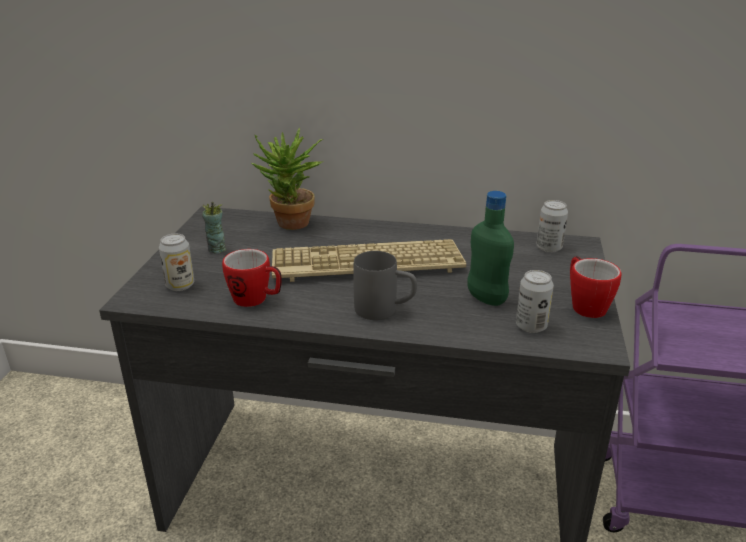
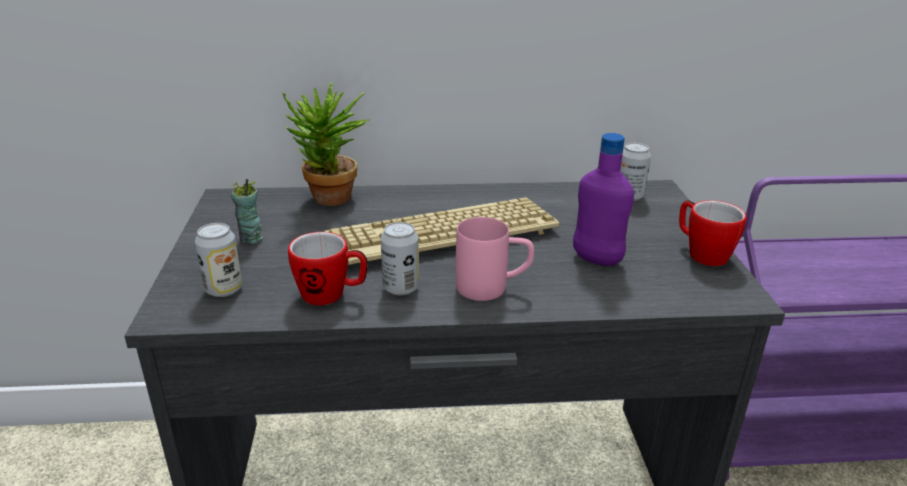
camera: 15 degrees left, 0 degrees up
grey mug [353,251,417,320] -> pink mug [456,217,534,301]
green bottle [467,191,514,306] -> purple bottle [573,133,634,266]
can [516,270,554,333] -> can moved to [381,222,419,295]

